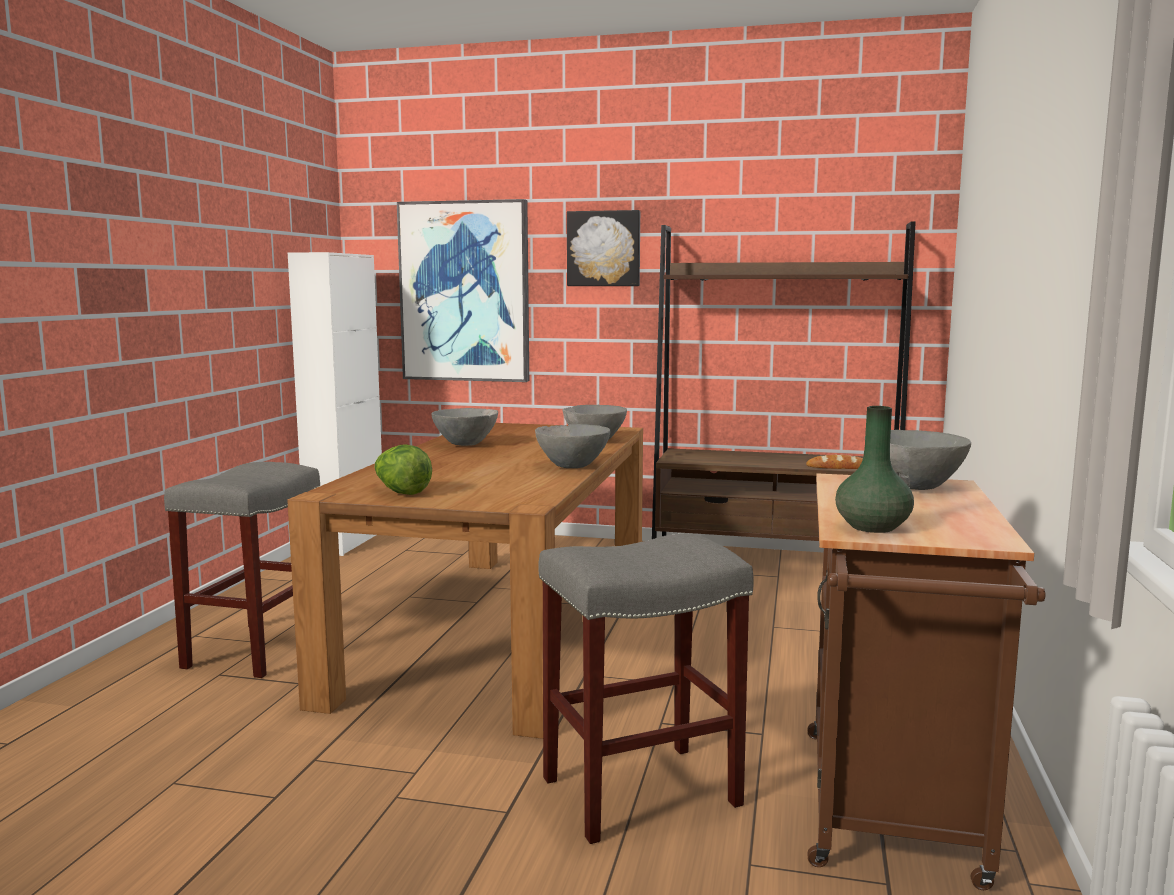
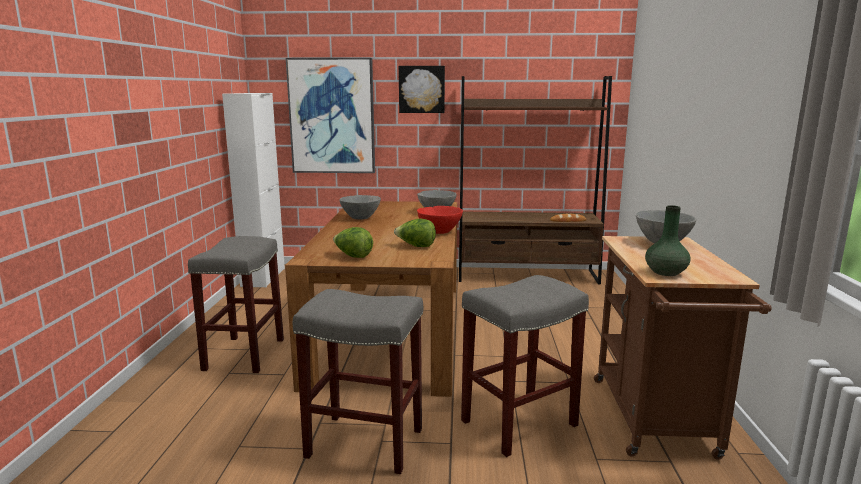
camera: 10 degrees left, 5 degrees up
grey bowl [535,424,611,468] -> red bowl [417,206,463,234]
none -> grey stool [293,289,423,474]
none -> lettuce [394,219,436,247]

